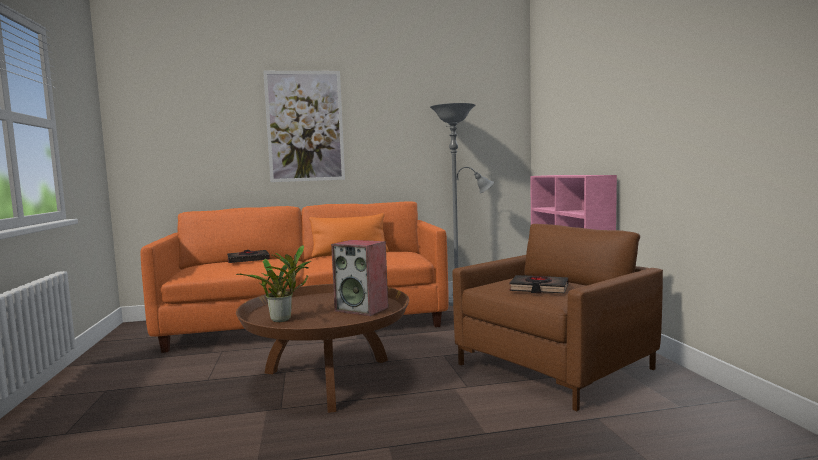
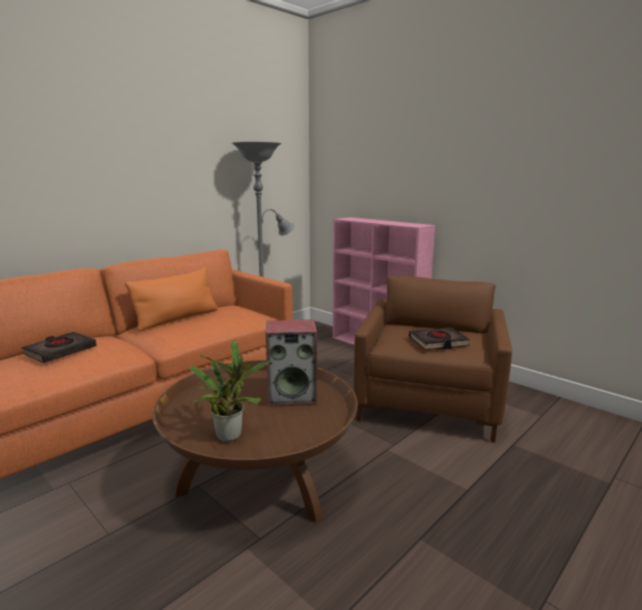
camera: 35 degrees left, 10 degrees up
picture [263,71,345,182] -> none

